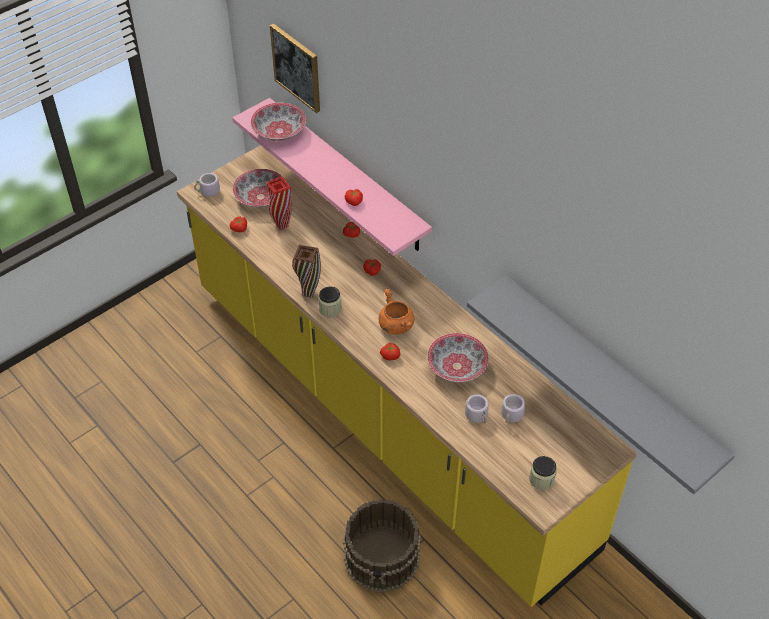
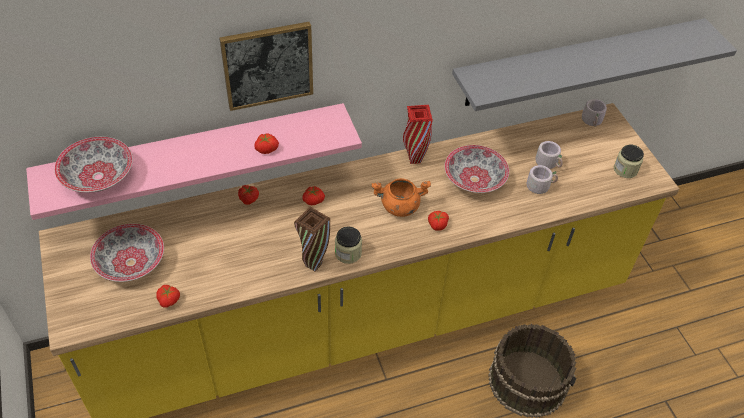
camera: 70 degrees left, 0 degrees up
grey mug [194,173,220,197] -> grey mug moved to [582,99,607,126]
red vase [266,176,292,230] -> red vase moved to [403,105,433,164]
picture [270,23,320,113] -> picture moved to [219,22,313,111]

